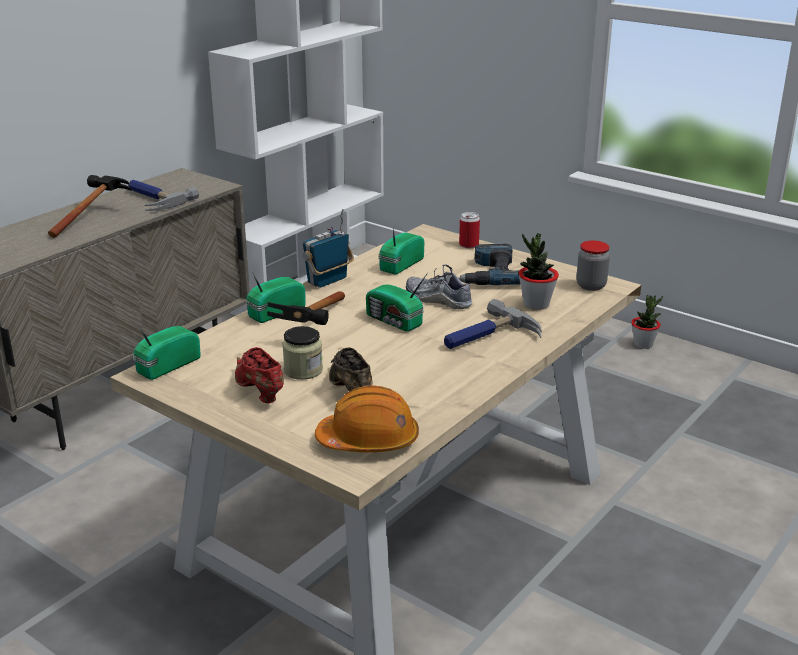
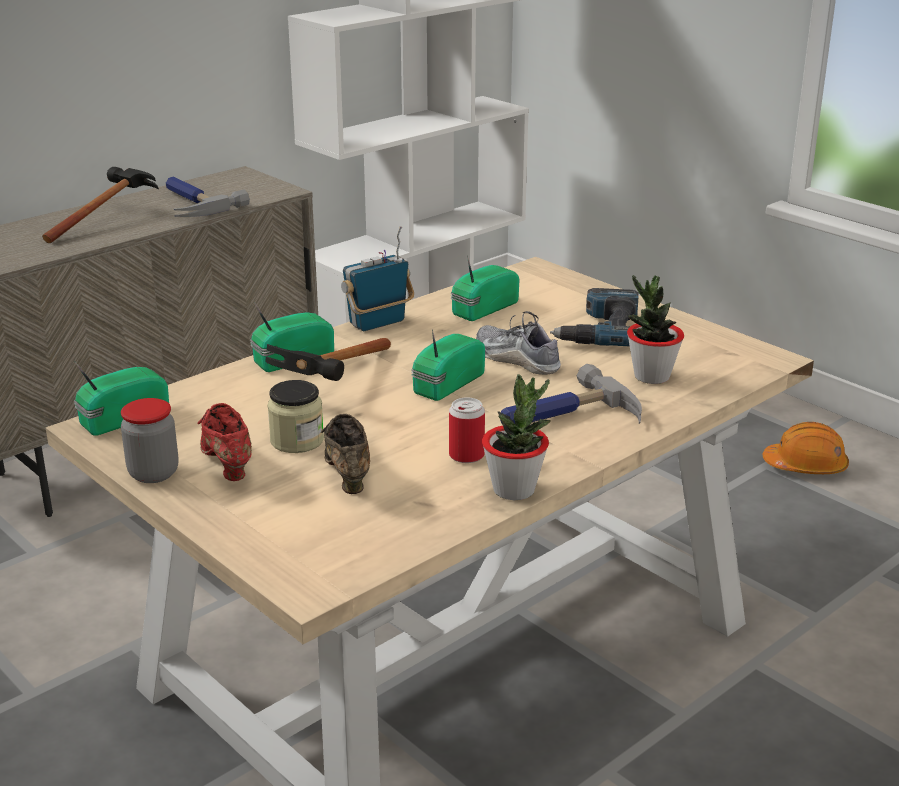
camera: 10 degrees right, 0 degrees up
orange hard hat [315,385,419,452] -> orange hard hat moved to [763,422,849,474]
radio [366,273,428,332] -> radio turned 75 degrees clockwise [411,329,485,401]
can [459,212,480,248] -> can moved to [449,397,485,463]
jar [577,240,610,291] -> jar moved to [121,398,178,483]
potted plant [631,295,663,349] -> potted plant moved to [482,374,551,500]

